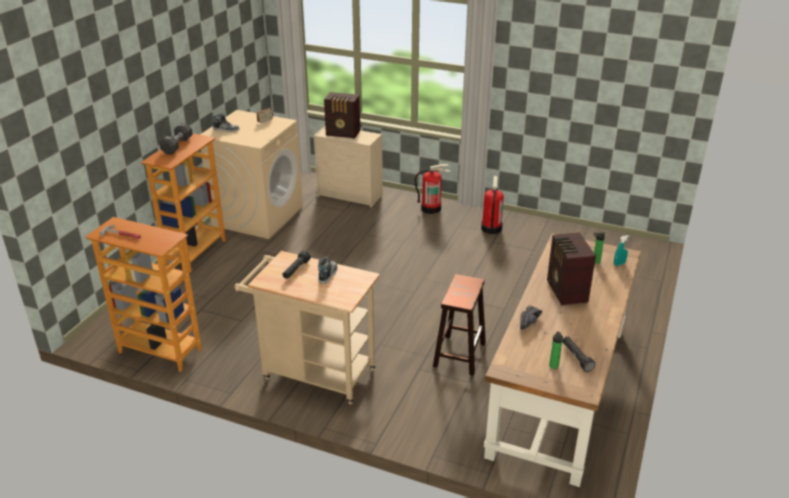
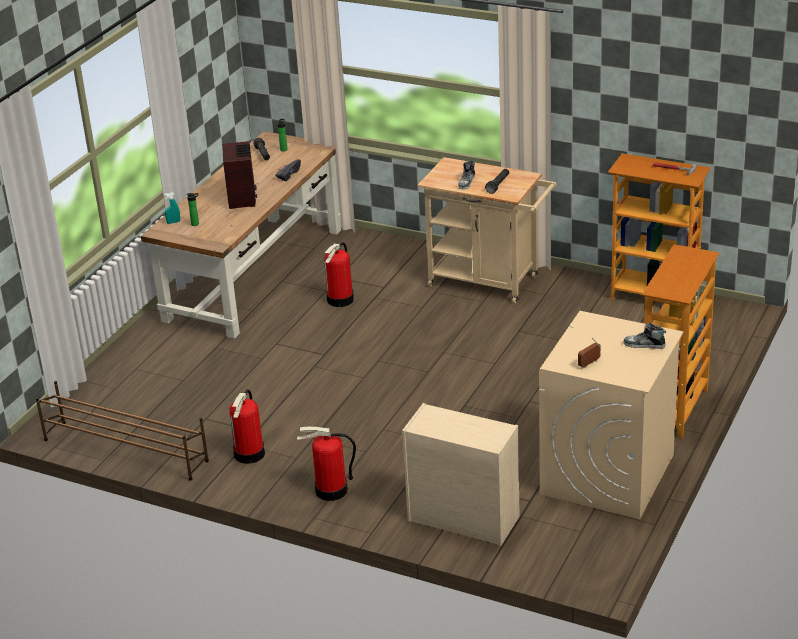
camera: 175 degrees left, 0 degrees up
black dumbbell [160,123,193,155] -> none
radio [324,92,360,139] -> none
brown stool [433,274,486,376] -> fire extinguisher [324,242,354,307]
none -> brown shoe rack [36,381,209,481]

